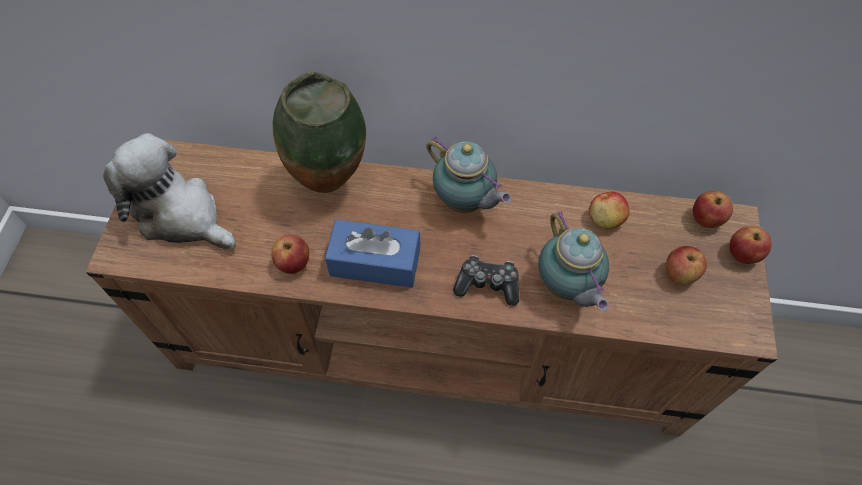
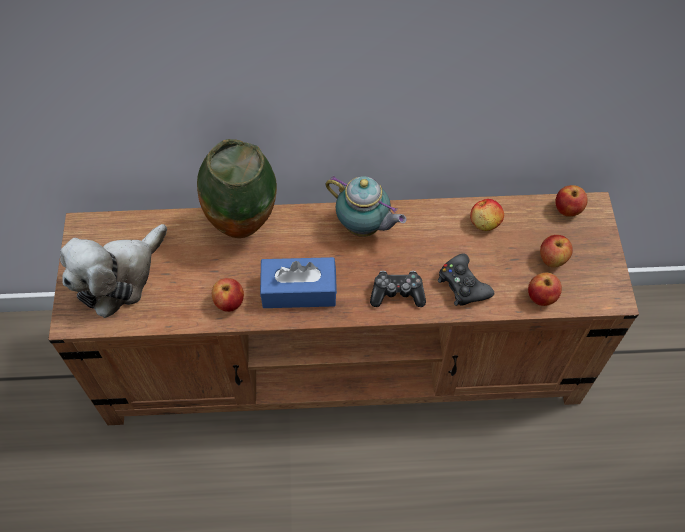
camera: 10 degrees left, 0 degrees up
plush toy [103,133,236,250] -> plush toy turned 75 degrees counterclockwise [60,224,167,318]
teapot [538,211,609,311] -> black game controller [438,253,494,306]
apple [729,226,772,264] -> apple moved to [528,272,562,306]

